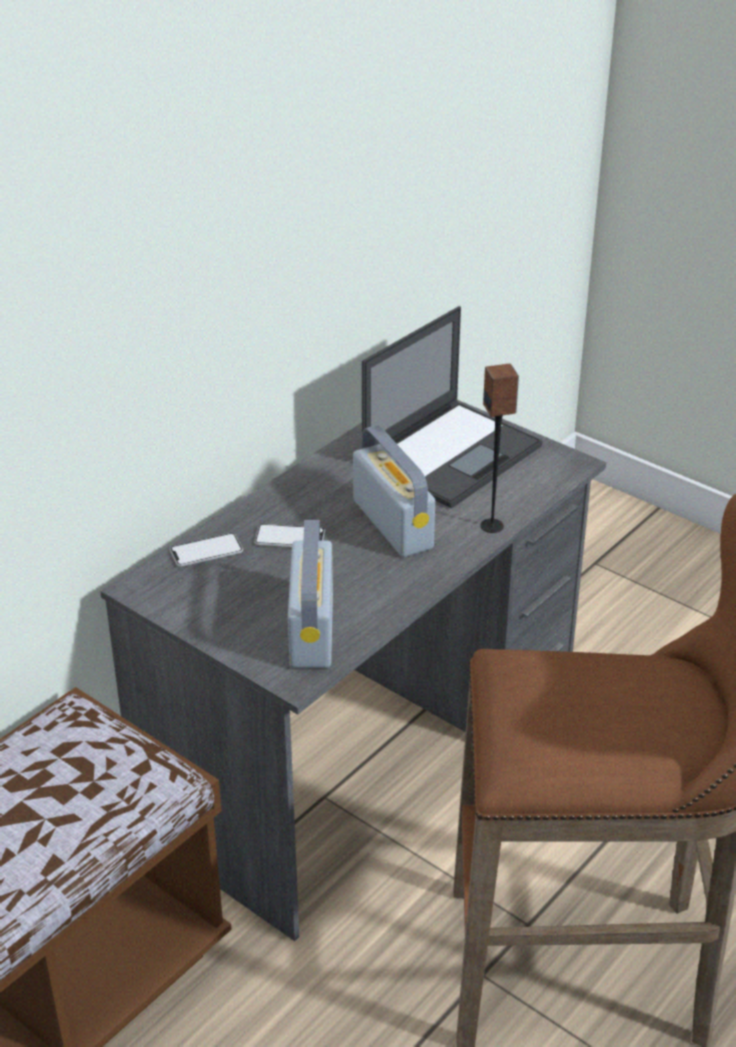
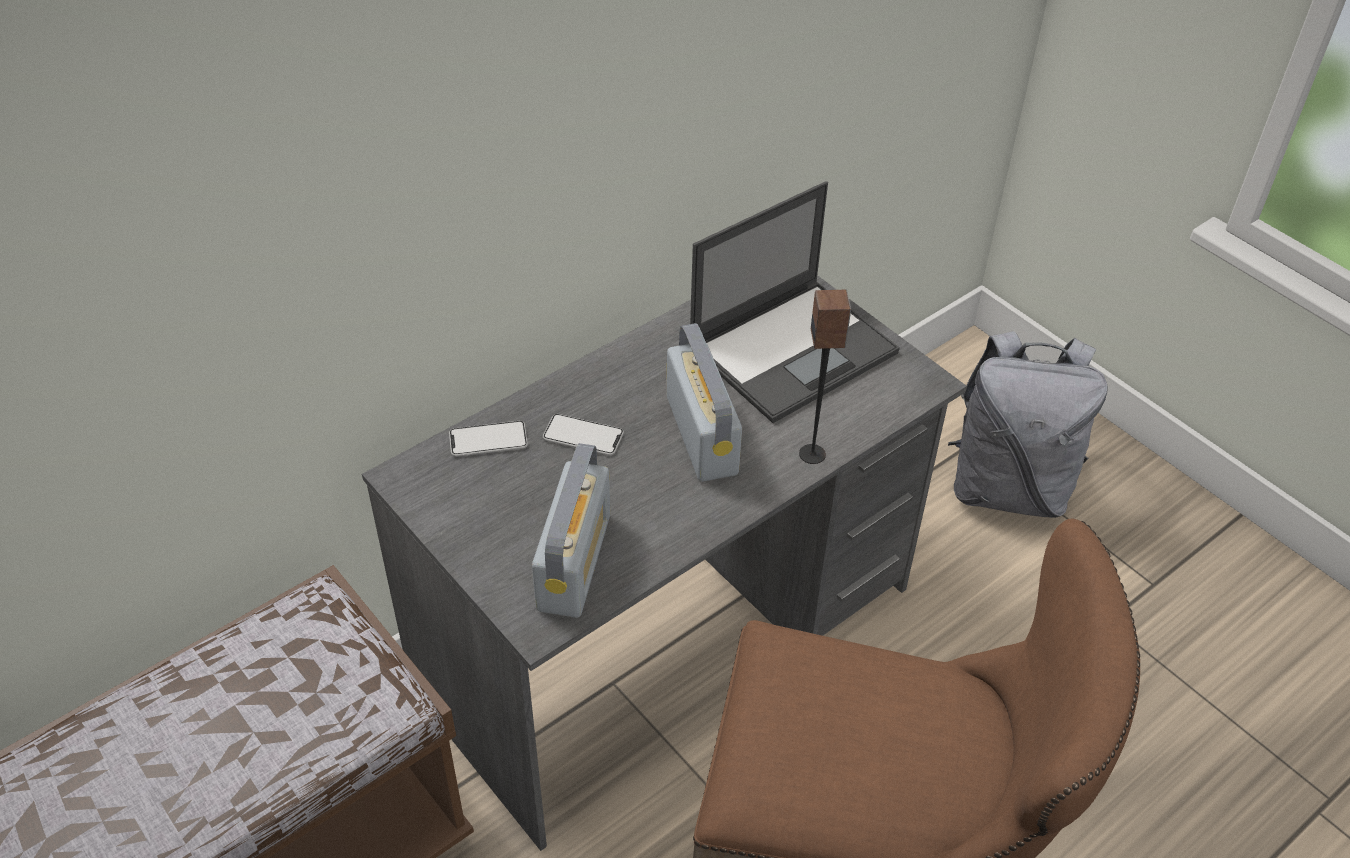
camera: 10 degrees right, 10 degrees up
none -> grey backpack [948,331,1108,518]

